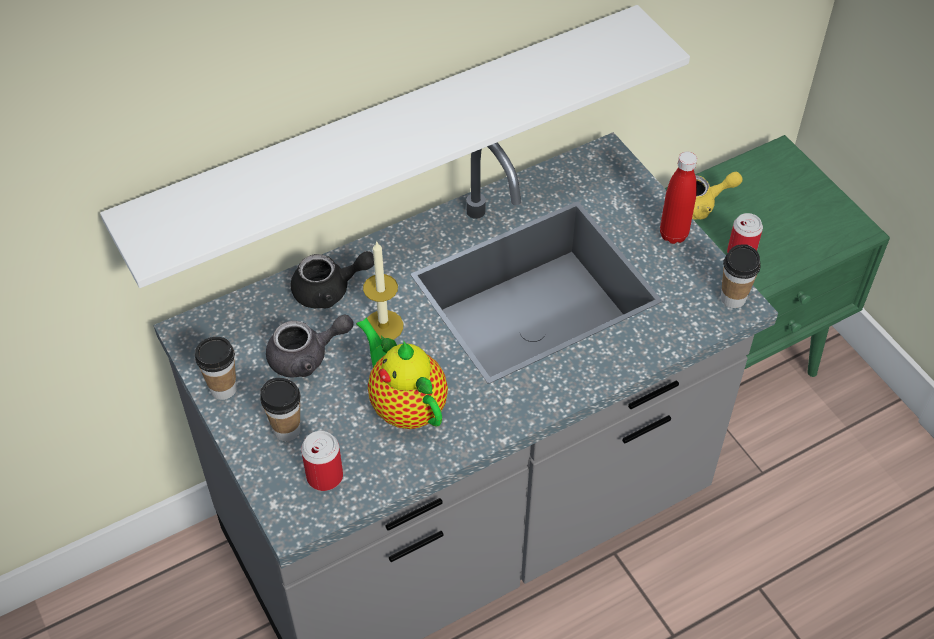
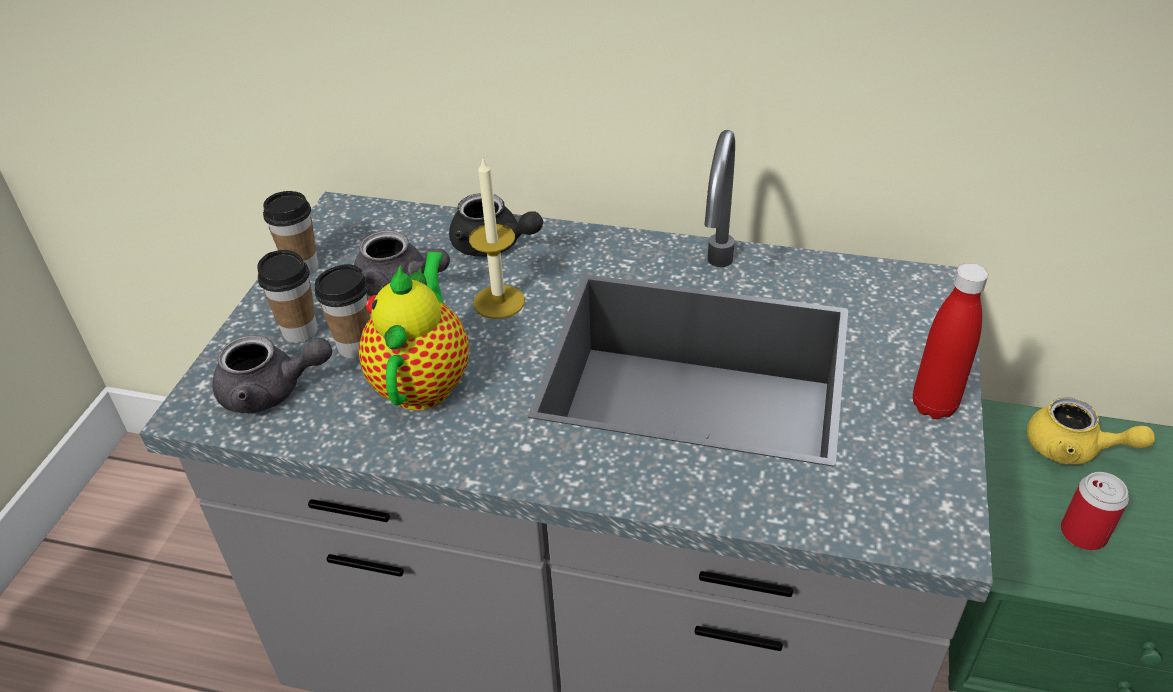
camera: 45 degrees right, 10 degrees down
white shelf [100,5,690,288] -> none
can [301,431,343,491] -> grey teapot [212,335,332,414]
cup [721,244,761,308] -> cup moved to [315,264,370,358]

